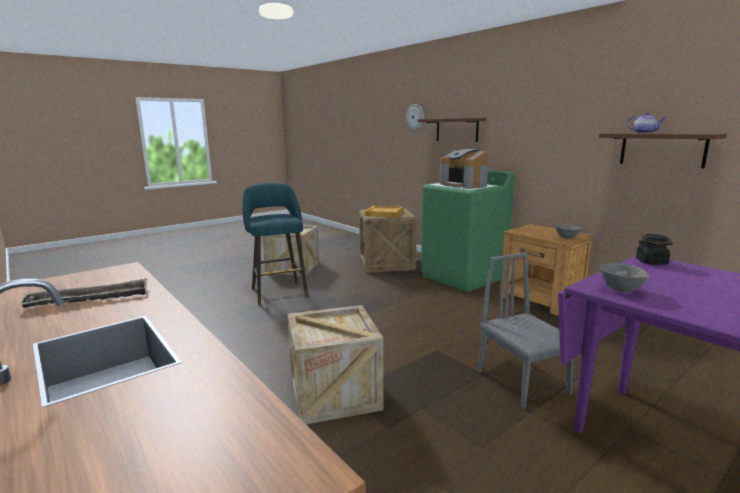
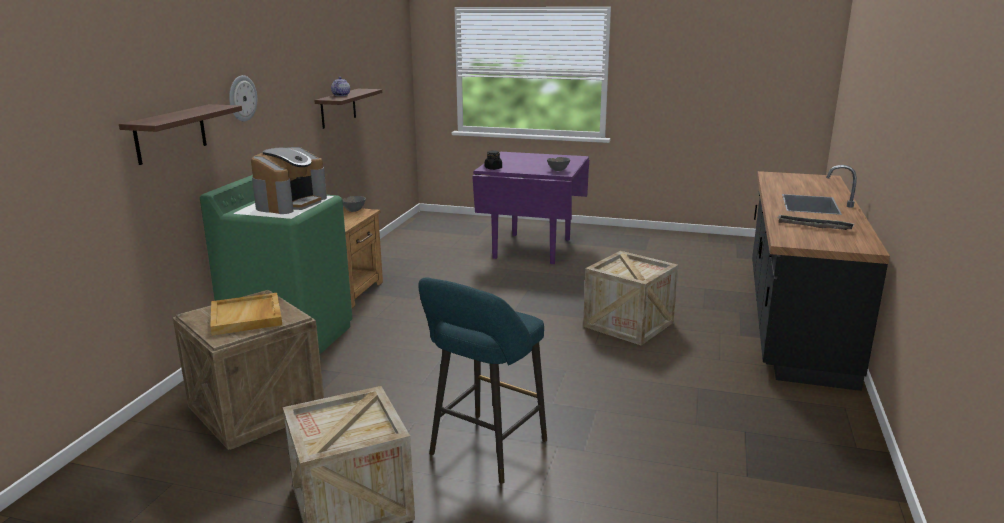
camera: 125 degrees left, 5 degrees up
wall clock [406,104,424,130] -> wall clock moved to [229,75,257,122]
grey chair [477,253,574,409] -> none

